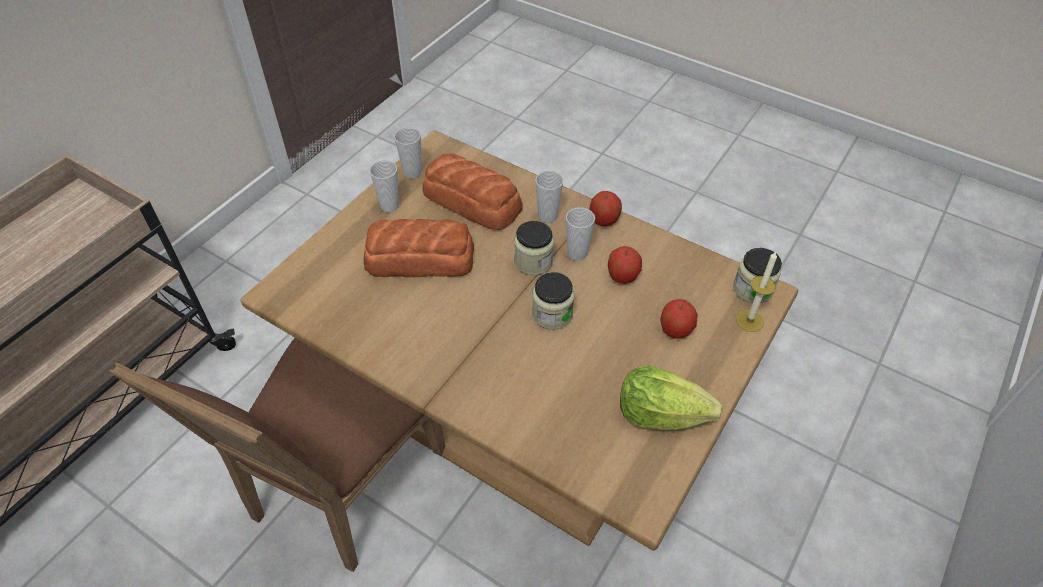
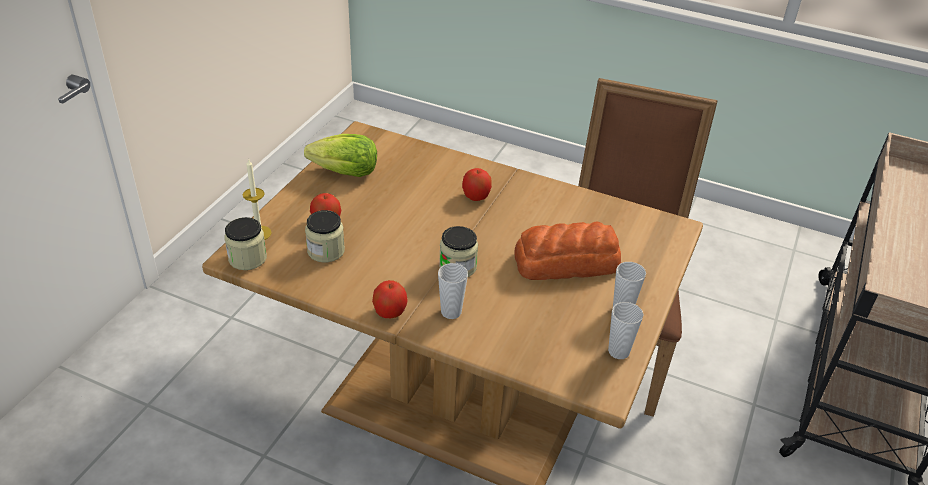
camera: 170 degrees right, 10 degrees down
bread [422,154,523,230] -> none
jar [532,272,575,330] -> jar moved to [305,210,345,262]
cup [566,207,595,261] -> none
apple [608,246,642,284] -> apple moved to [462,168,492,201]

